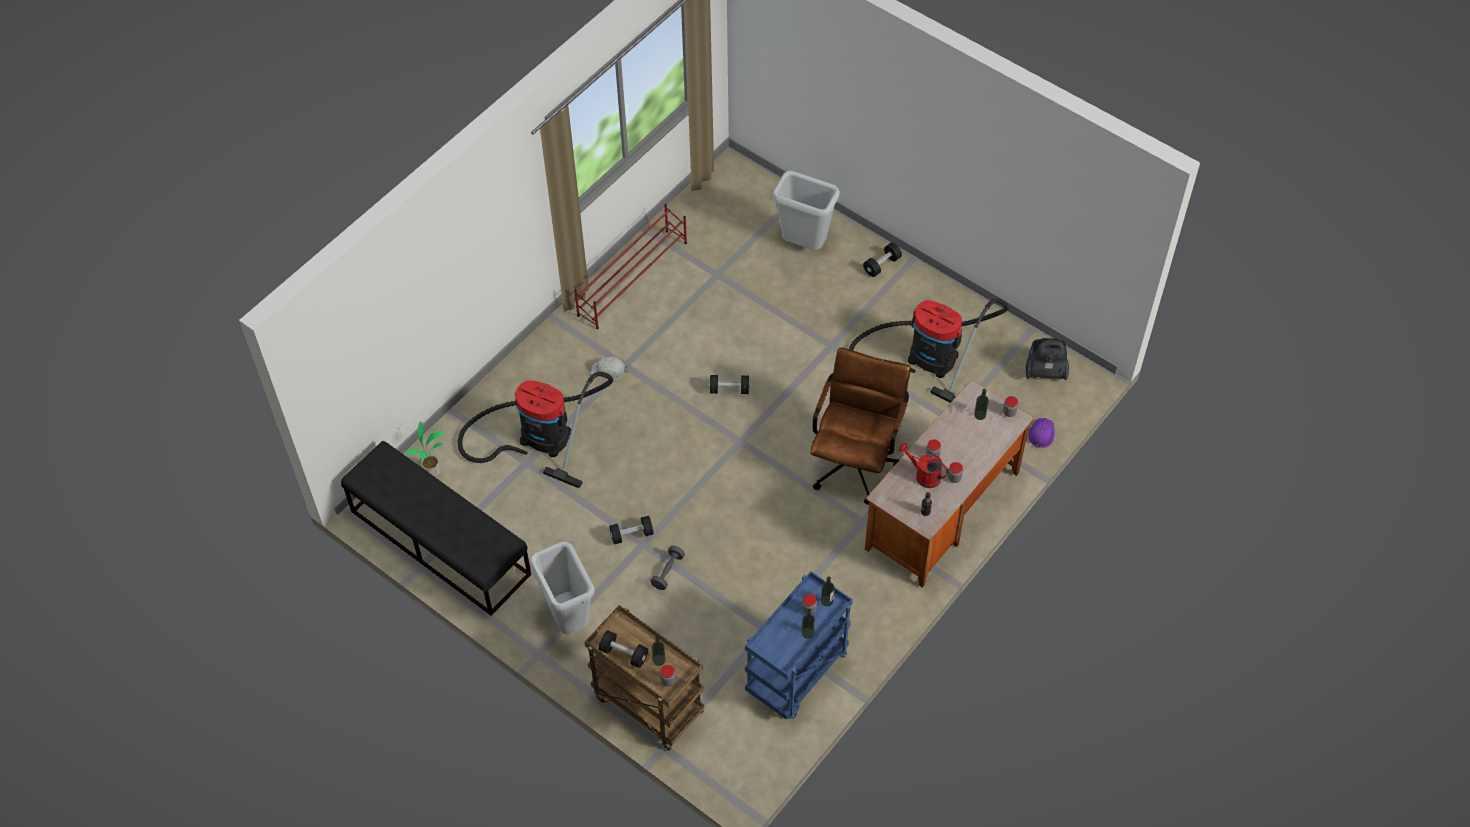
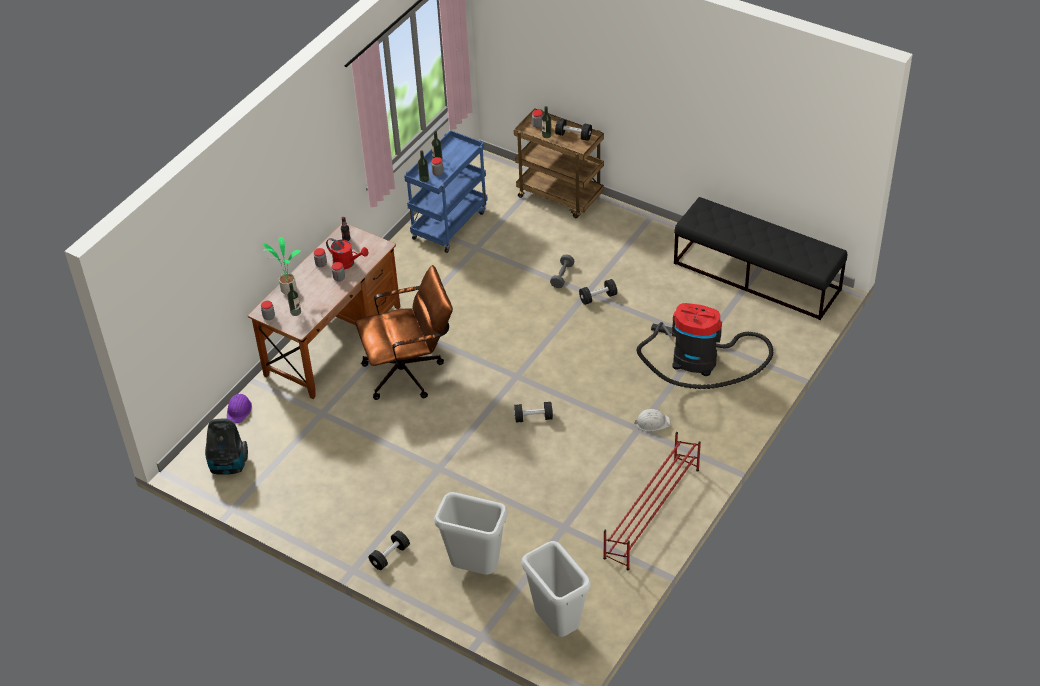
camera: 175 degrees right, 10 degrees down
potted plant [405,422,443,477] -> potted plant moved to [263,237,301,295]
grey trash can [530,542,595,635] -> grey trash can moved to [521,541,591,637]
brown office chair [810,348,911,505] -> brown office chair turned 120 degrees counterclockwise [355,265,453,400]
vacuum cleaner [849,298,1009,403] -> none

